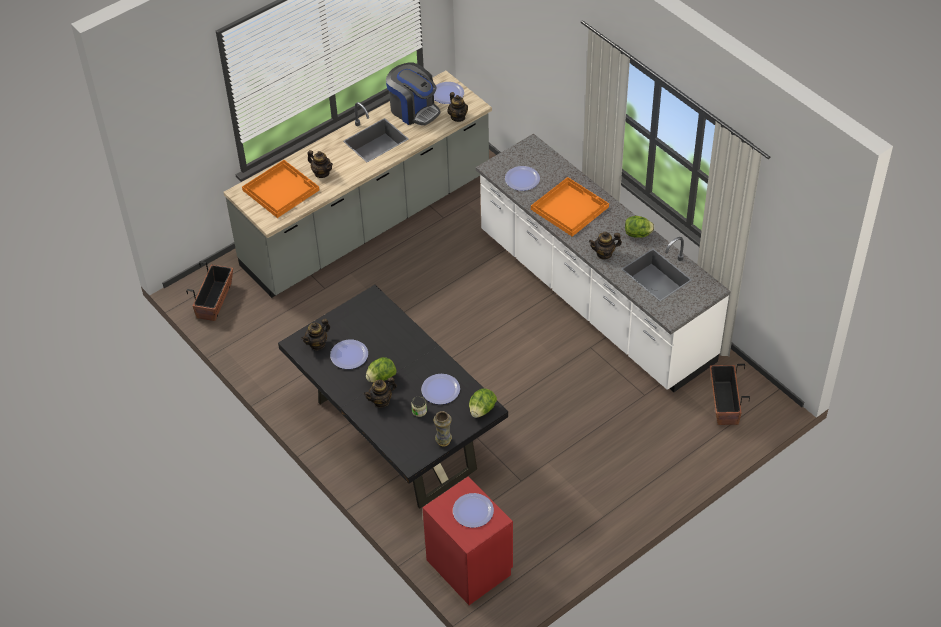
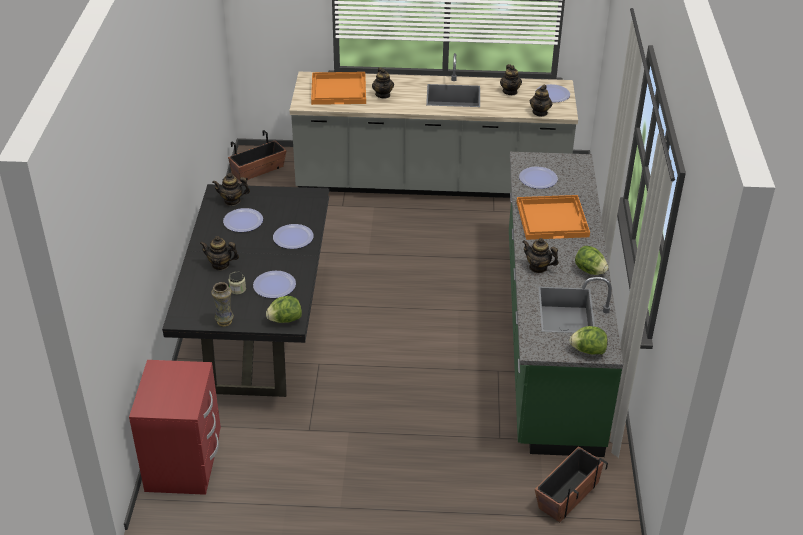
camera: 40 degrees right, 10 degrees down
lettuce [366,357,397,382] -> lettuce moved to [569,326,608,354]
coffee machine [386,62,441,125] -> teapot [500,64,522,95]
plate [453,493,494,528] -> plate moved to [273,224,314,249]
white counter [476,133,731,392] -> green counter [509,152,623,457]

